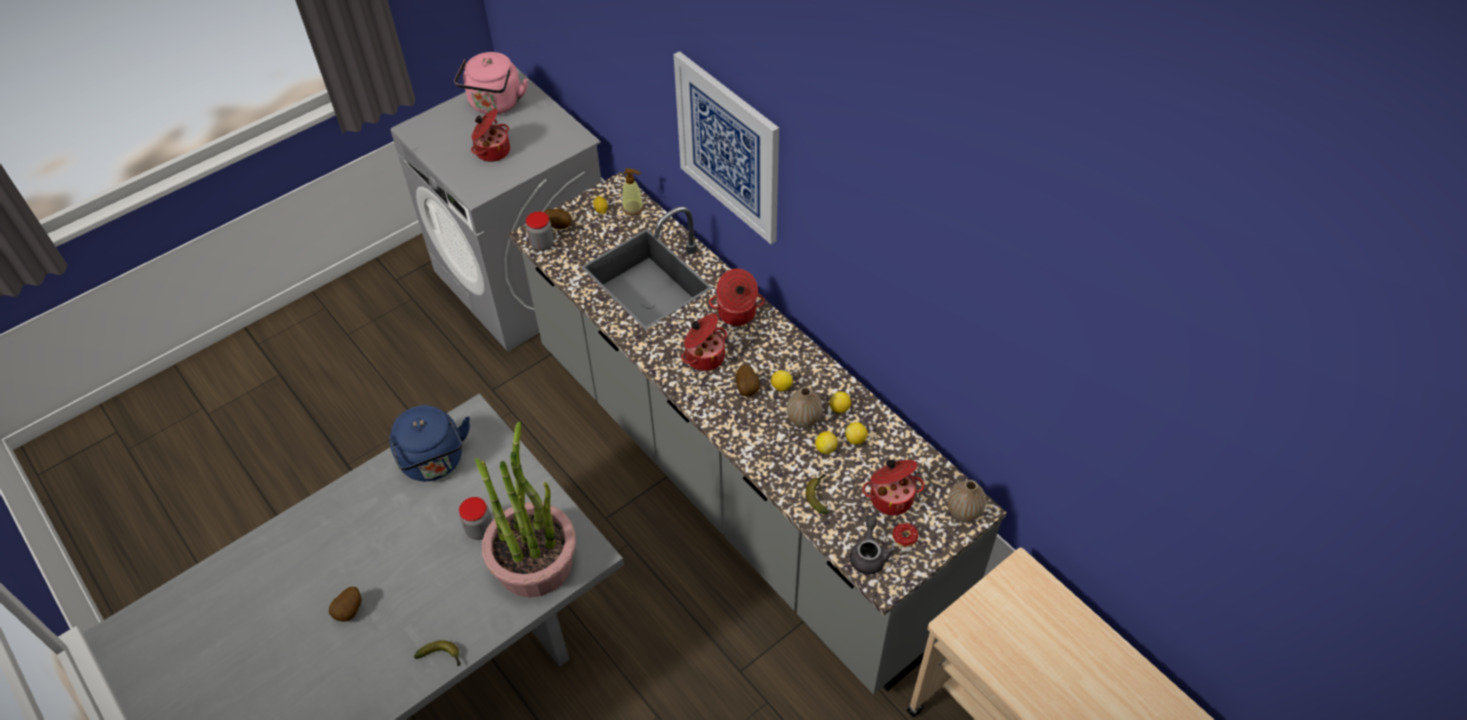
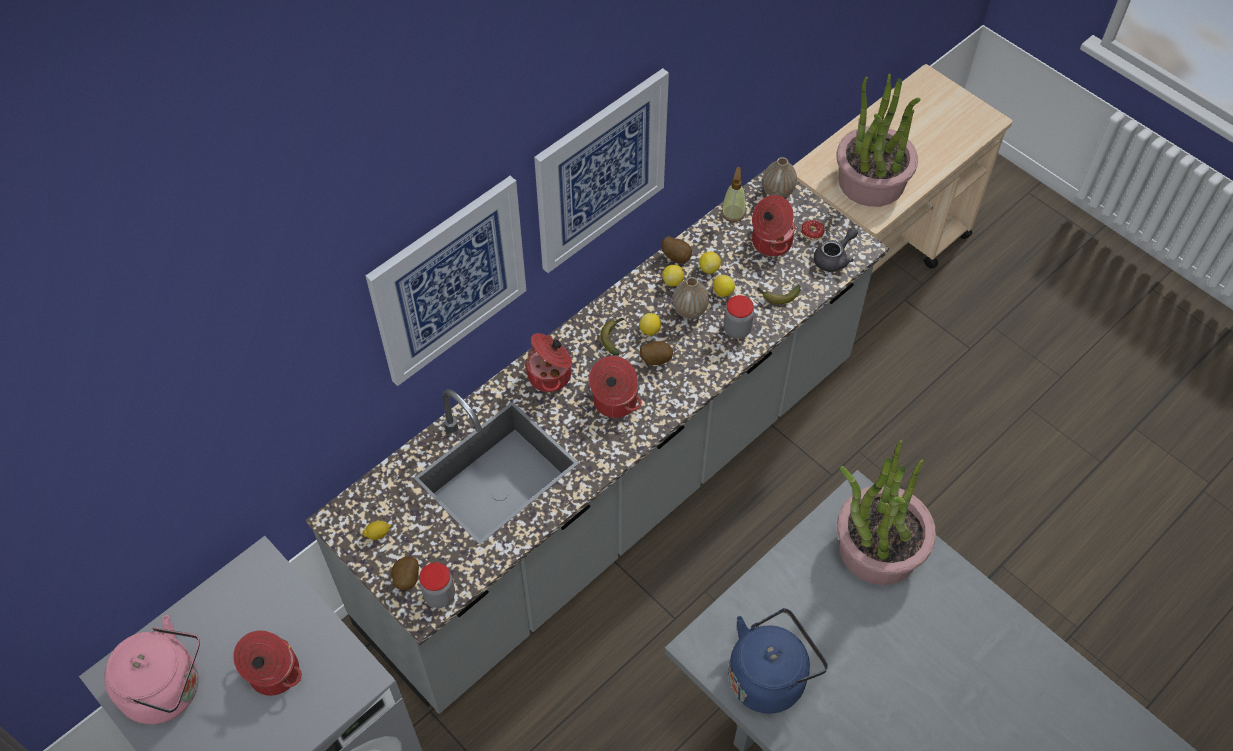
camera: 95 degrees left, 5 degrees up
potato [329,587,362,622] -> potato moved to [662,236,692,263]
banana [414,640,461,666] -> banana moved to [601,318,624,355]
jar [459,497,493,540] -> jar moved to [724,295,754,339]
soap dispenser [622,168,644,215] -> soap dispenser moved to [721,167,746,222]
grey teapot [849,515,896,575] -> grey teapot turned 135 degrees clockwise [814,227,858,272]
none -> picture [534,68,669,273]
none -> potted plant [836,73,921,207]

